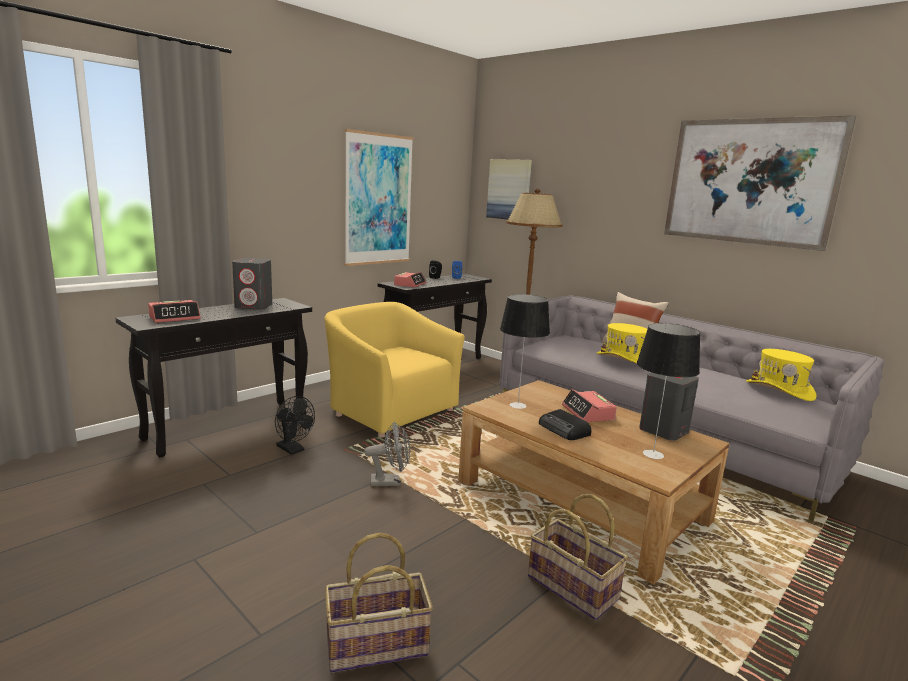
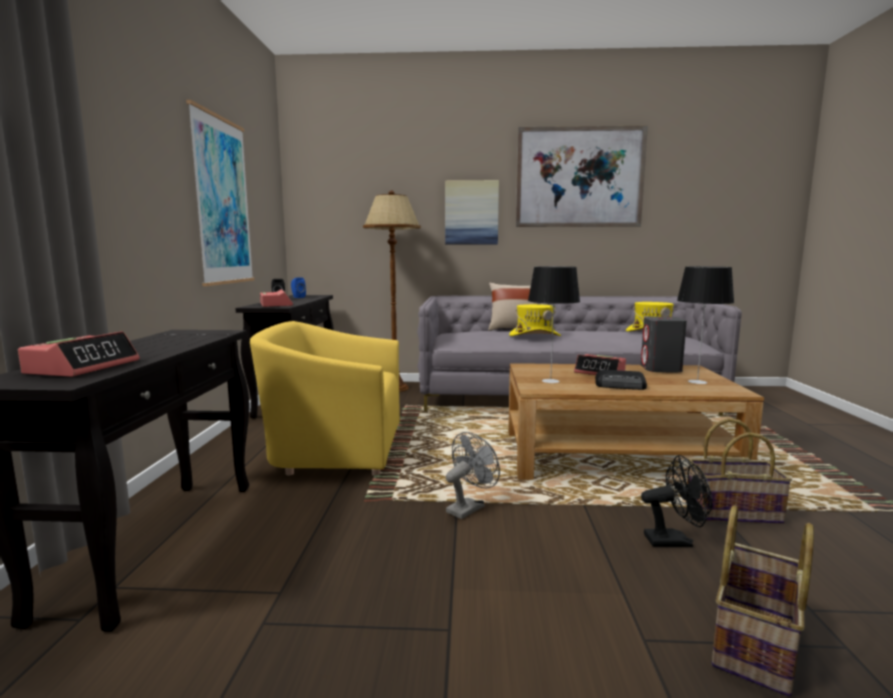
camera: 40 degrees left, 5 degrees down
grey speaker [232,258,272,310] -> none
black fan [275,396,315,455] -> black fan moved to [641,455,712,547]
picture [486,159,532,220] -> picture moved to [445,180,499,245]

